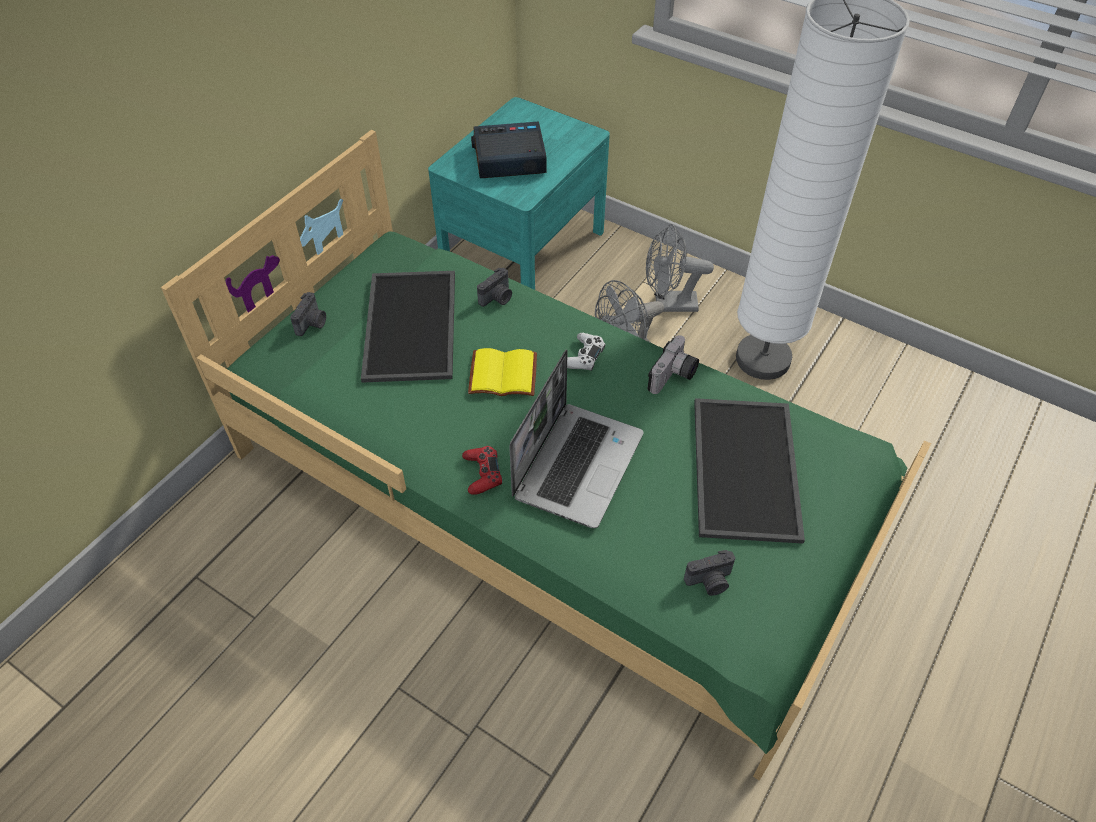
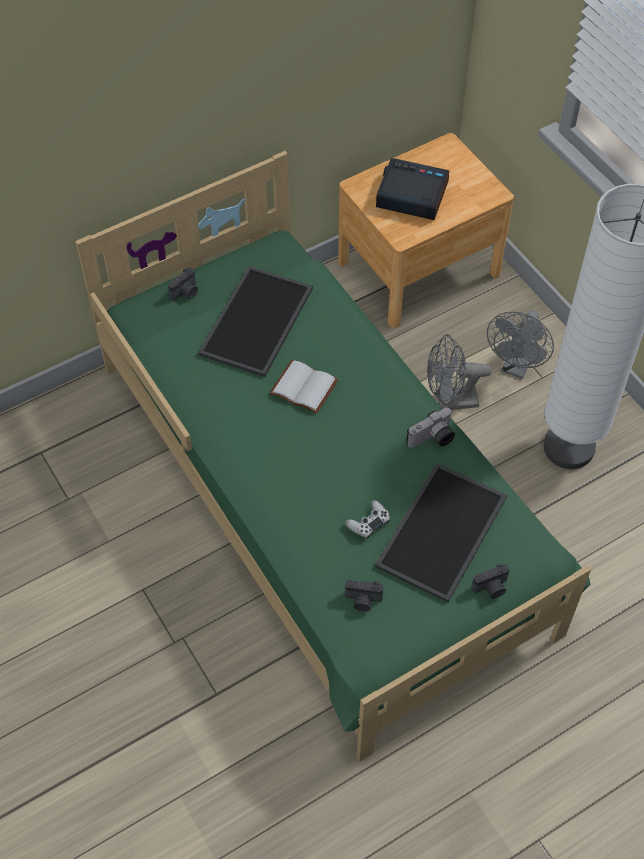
camera: 25 degrees right, 5 degrees up
turquoise nightstand [428,97,610,290] -> brown nightstand [338,133,514,328]
red game controller [462,446,502,495] -> none
yellow book [468,348,537,396] -> white book [270,360,339,414]
camera [477,268,512,307] -> camera moved to [472,563,510,599]
laptop [509,349,644,528] -> none
white game controller [567,333,605,371] -> white game controller moved to [345,500,390,539]
grey fan [646,224,714,312] -> grey fan turned 90 degrees counterclockwise [487,310,554,379]

